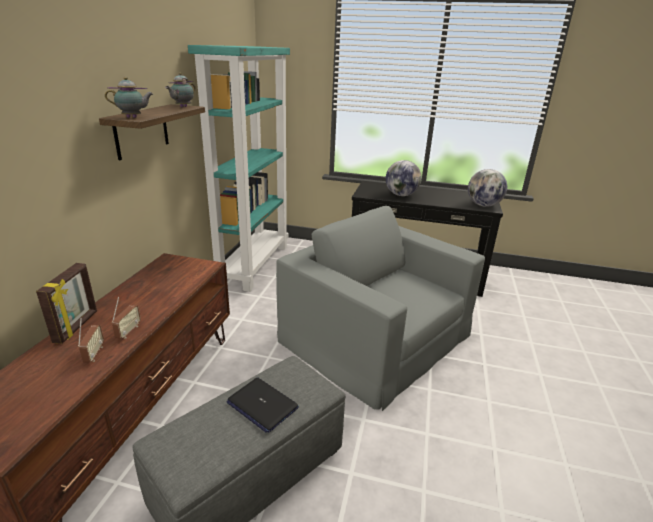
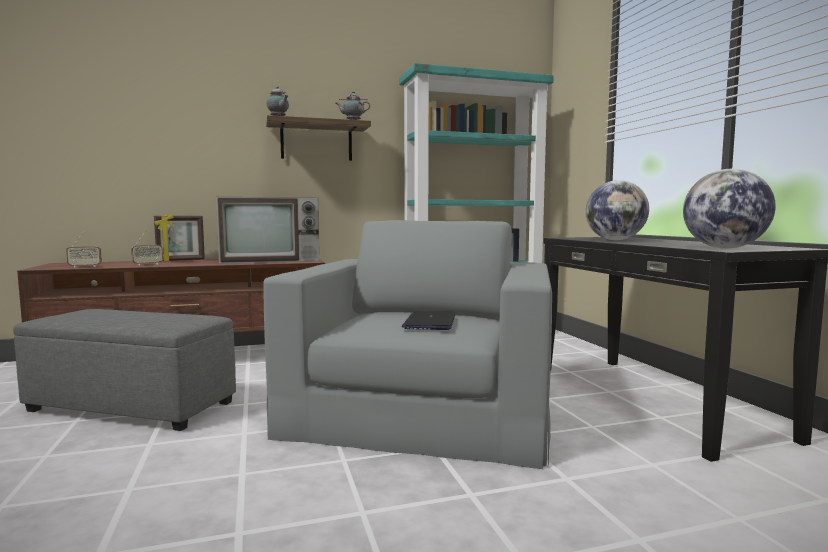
camera: 60 degrees right, 20 degrees down
radio [112,297,141,339] -> radio moved to [66,232,102,268]
laptop [227,378,299,433] -> laptop moved to [402,311,455,330]
none -> television [216,197,319,264]

